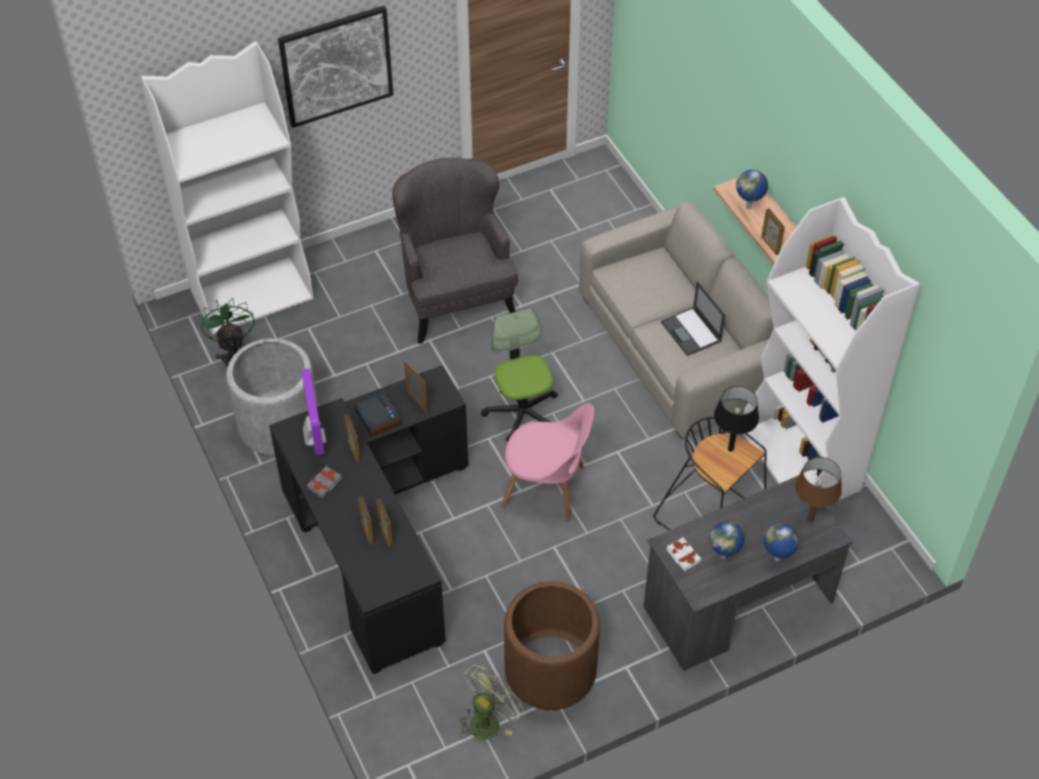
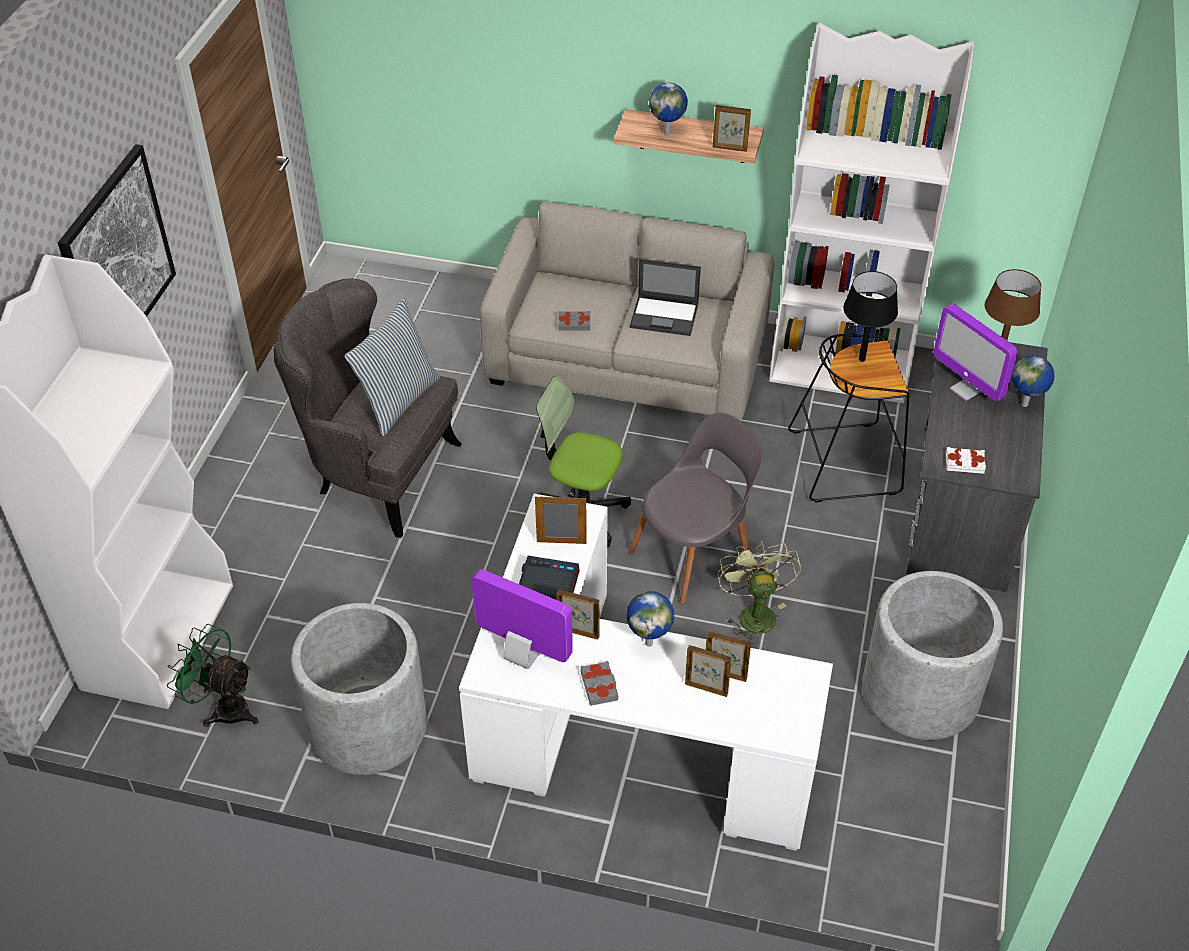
camera: 50 degrees left, 5 degrees down
black desk [269,365,468,674] -> white desk [459,494,833,851]
green fan [460,665,524,740] -> green fan moved to [718,541,801,644]
pink chair [501,403,594,521] -> grey chair [629,413,763,604]
brown planter [504,581,600,710] -> grey planter [862,571,1003,740]
globe [709,521,744,559] -> globe moved to [626,591,674,647]
none -> pillow [344,298,440,436]
none -> grey book [558,311,590,331]
none -> monitor [933,304,1018,401]

